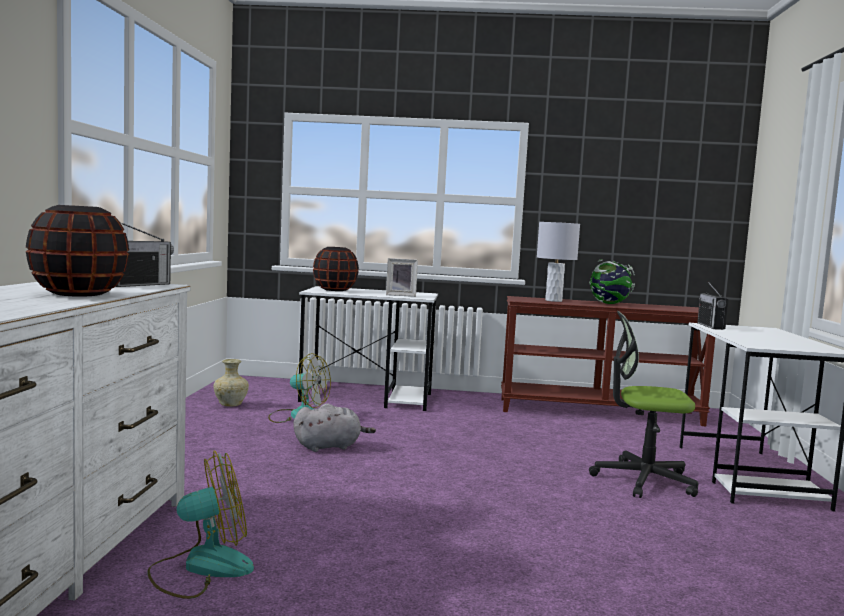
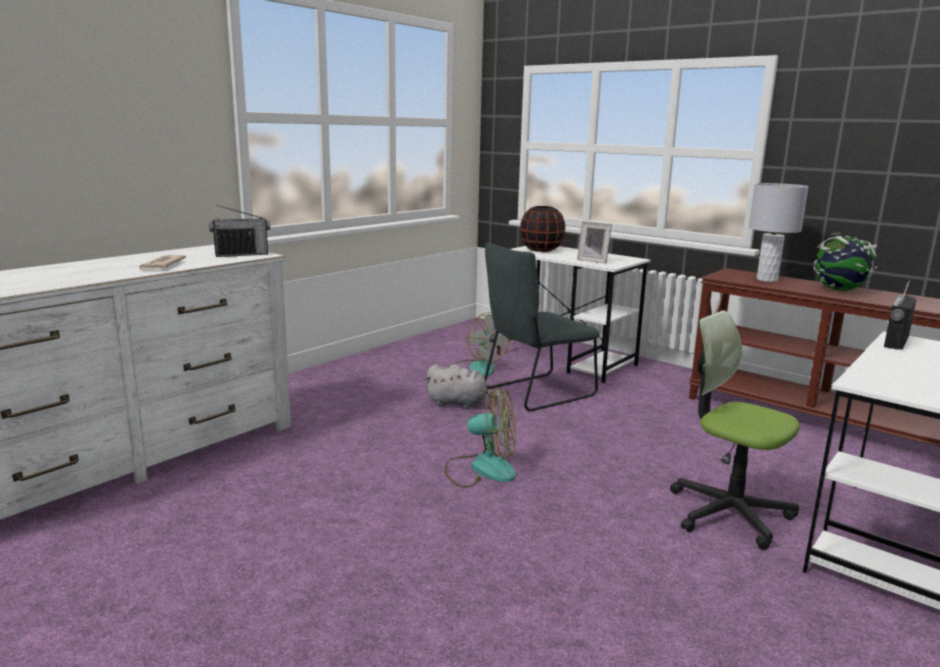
camera: 35 degrees right, 10 degrees up
black vase [26,205,129,297] -> newspaper [139,255,186,270]
fan [147,451,254,599] -> fan moved to [445,387,516,488]
beige vase [213,359,249,407] -> none
none -> grey chair [484,243,600,411]

